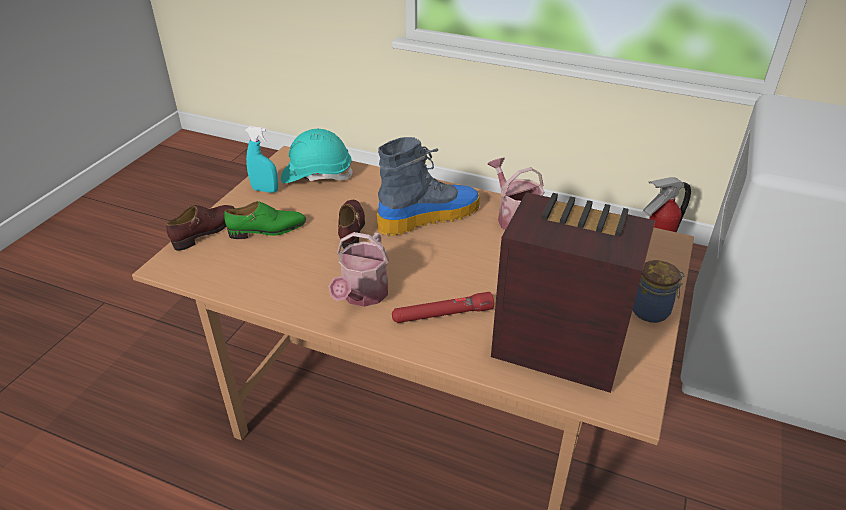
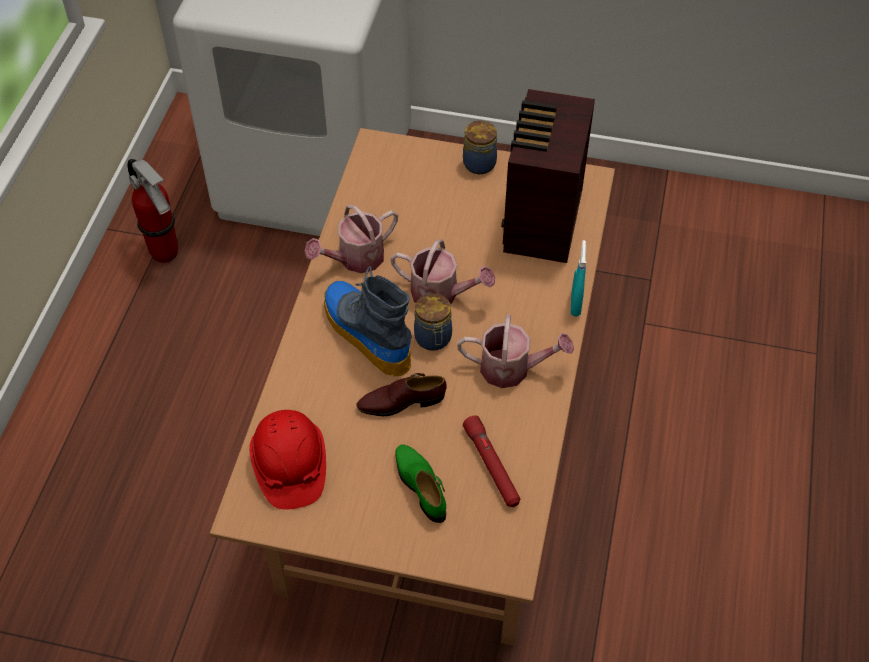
camera: 100 degrees left, 15 degrees up
brown shoe [166,205,234,251] -> none
turquoise spray bottle [245,126,278,193] -> turquoise spray bottle moved to [570,240,587,317]
turquoise hard hat [281,129,354,183] -> red hard hat [249,410,326,510]
red flashlight [392,292,494,323] -> red flashlight moved to [463,416,521,507]
none -> watering can [391,239,495,304]
none -> jar [414,293,452,351]

